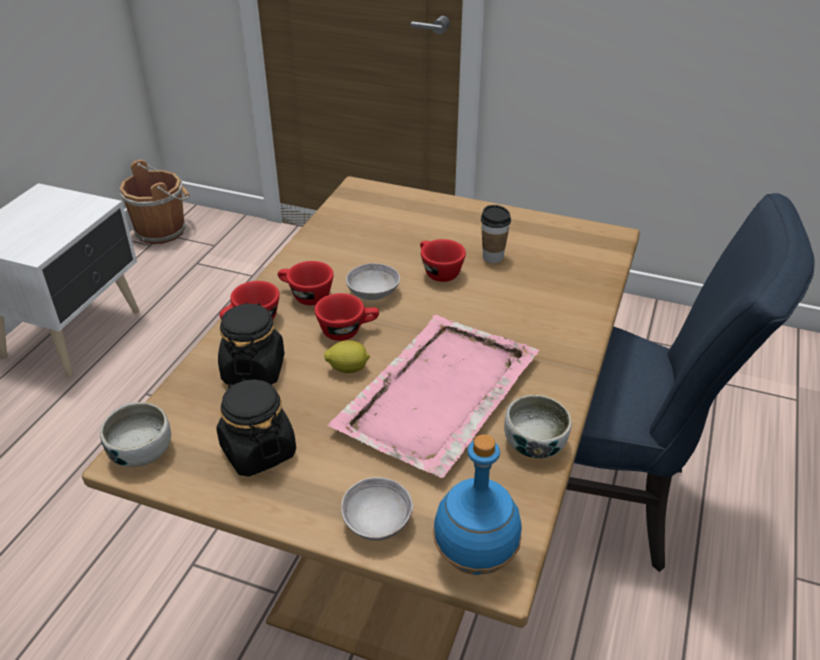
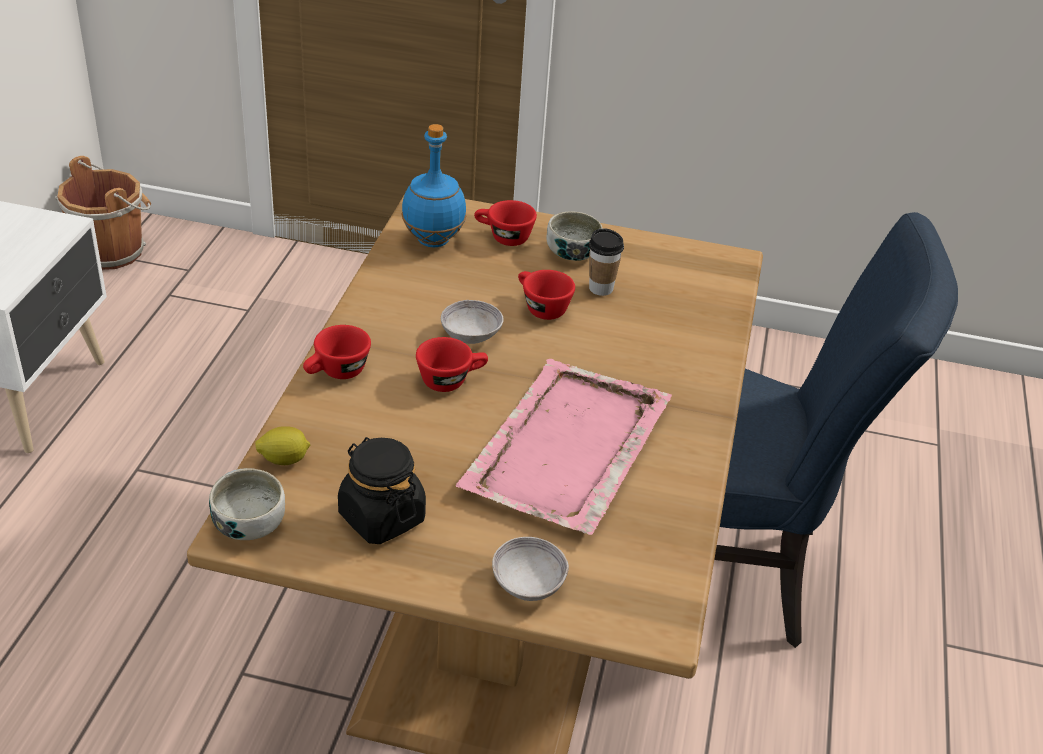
camera: 10 degrees left, 0 degrees up
black jar [218,303,285,385] -> none
red cup [278,261,334,305] -> red cup moved to [474,200,537,246]
lemon [324,340,370,373] -> lemon moved to [255,426,310,465]
blue bottle [433,434,522,575] -> blue bottle moved to [402,124,466,247]
bowl [504,395,572,458] -> bowl moved to [546,211,603,261]

